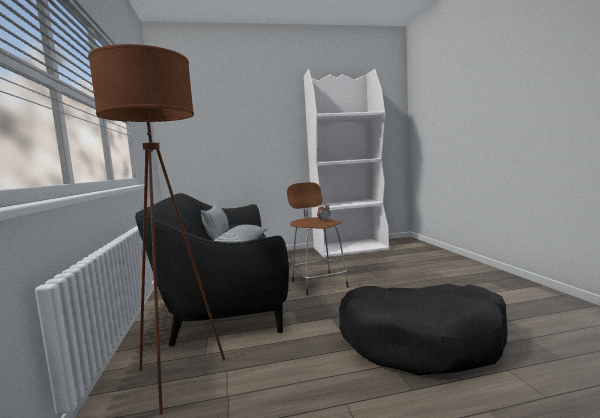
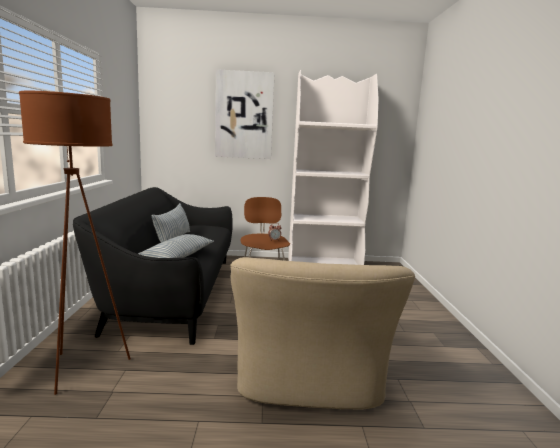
camera: 10 degrees right, 5 degrees up
black dog bed [339,284,508,376] -> beige armchair [230,257,415,409]
none -> picture [215,69,275,159]

